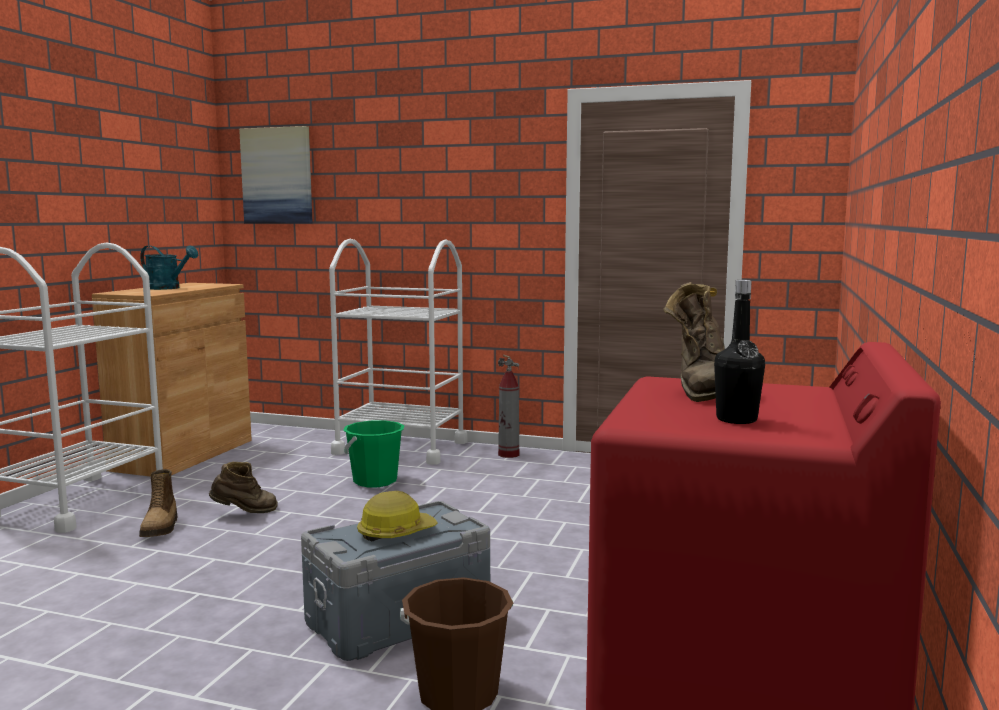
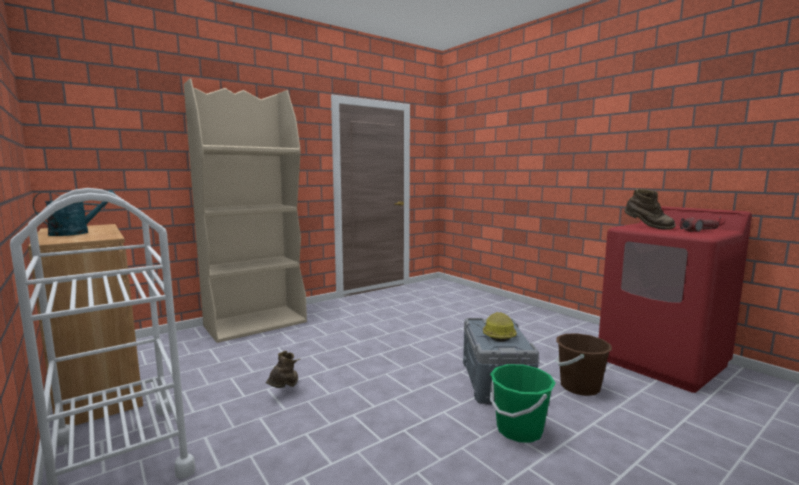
camera: 55 degrees left, 0 degrees up
boot [139,469,177,537] -> none
picture [239,126,313,224] -> none
white cart [329,239,467,465] -> beige bookcase [184,78,307,343]
green bucket [343,420,404,487] -> green bucket moved to [490,364,555,443]
fire extinguisher [498,355,519,458] -> none
black bottle [714,280,765,424] -> flashlight [680,218,719,232]

